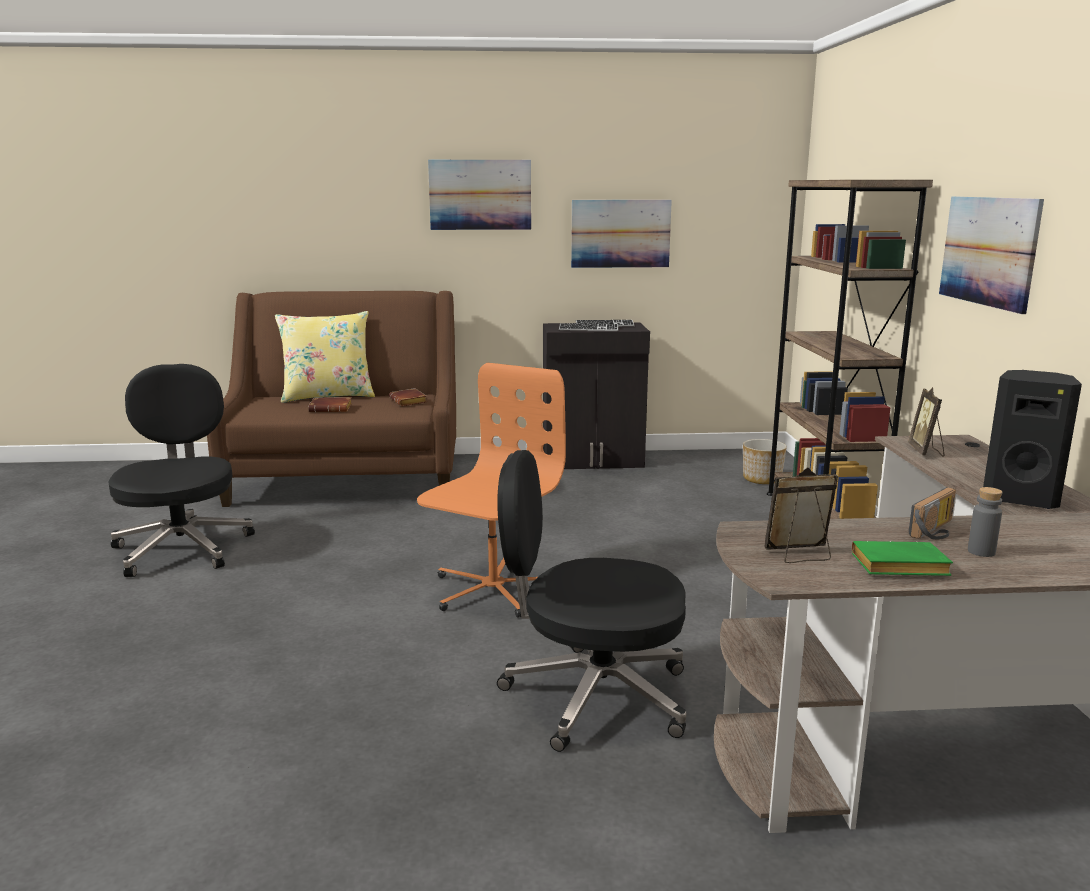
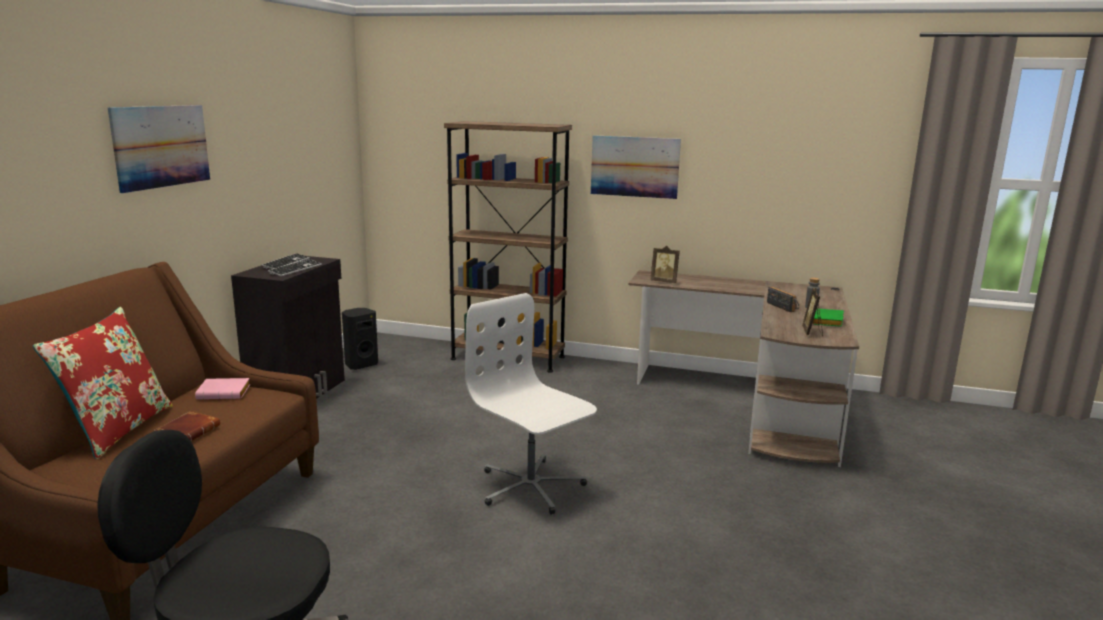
camera: 70 degrees left, 0 degrees up
yellow pillow [275,311,375,403] -> red pillow [33,307,173,460]
brown book [389,388,427,406] -> pink book [195,378,250,399]
orange office chair [417,363,566,618] -> white office chair [465,293,597,515]
black office chair [497,450,687,752] -> none
picture [571,200,672,268] -> none
planter [743,439,787,484] -> none
black speaker [983,370,1082,509] -> black speaker moved to [342,308,378,370]

